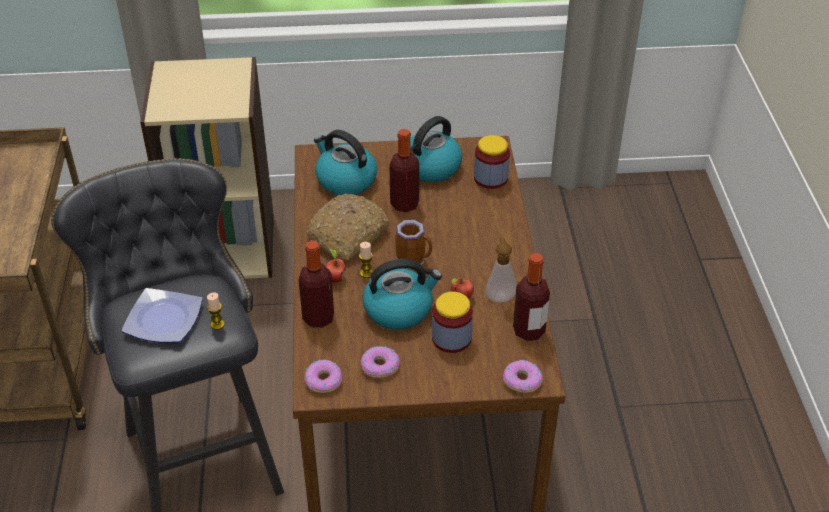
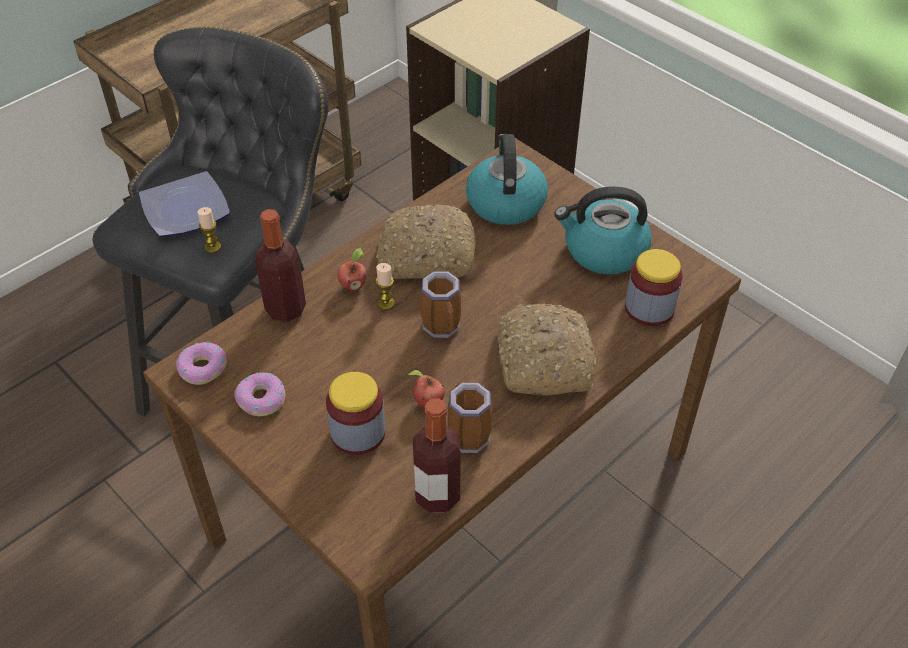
camera: 50 degrees right, 5 degrees up
kettle [362,259,442,330] -> none
bottle [389,129,419,212] -> none
soap dispenser [485,238,517,302] -> mug [448,383,492,453]
donut [503,360,543,393] -> none
none -> bread [498,304,597,395]

